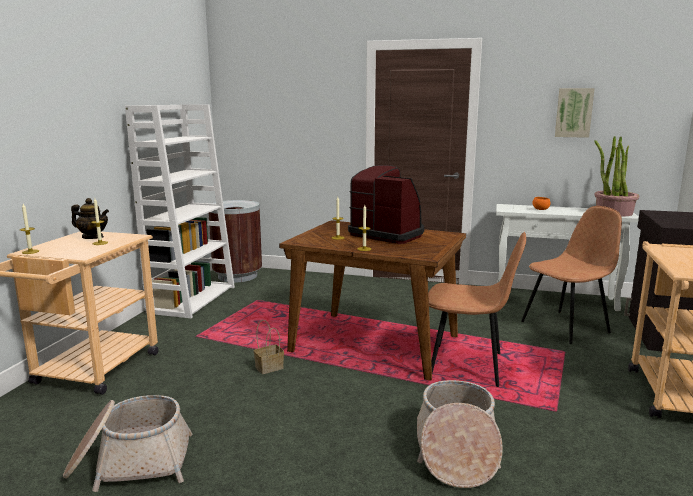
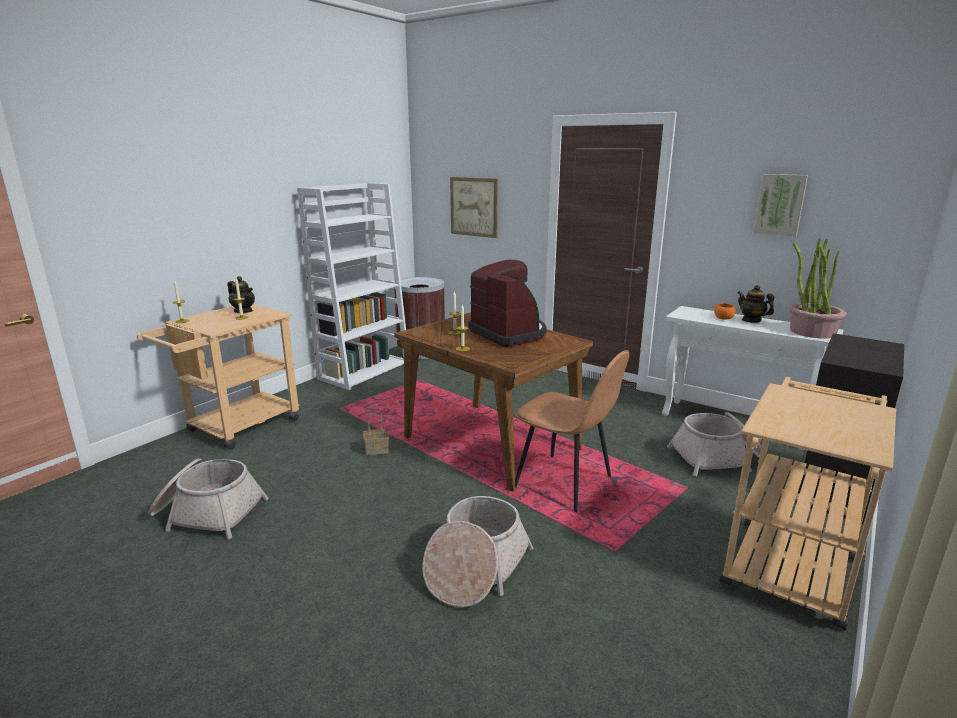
camera: 20 degrees right, 5 degrees up
brown chair [521,206,622,344] -> basket [667,412,767,476]
none -> picture [450,177,498,238]
none -> teapot [737,285,774,323]

